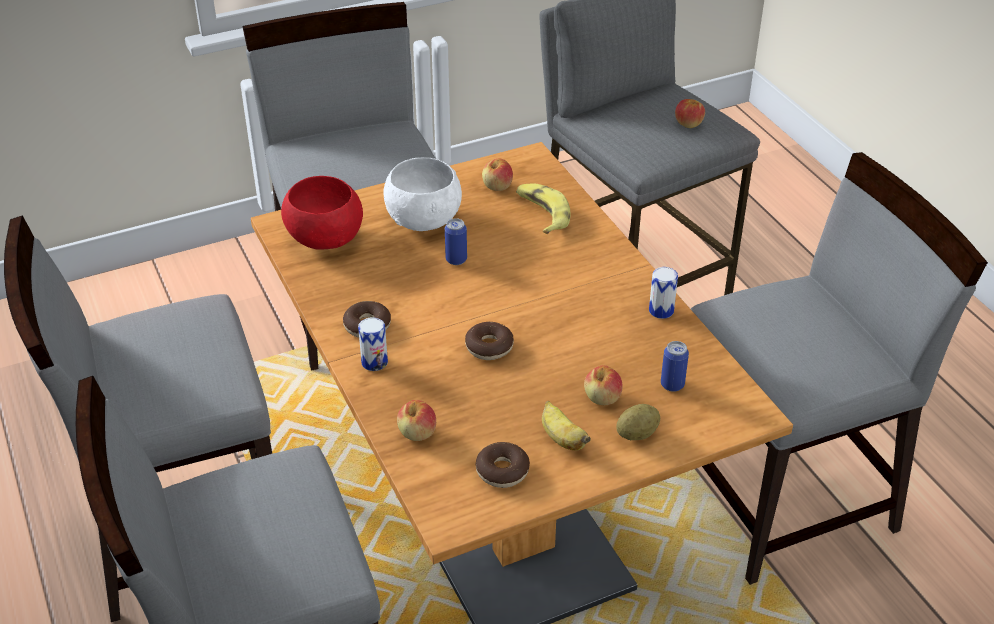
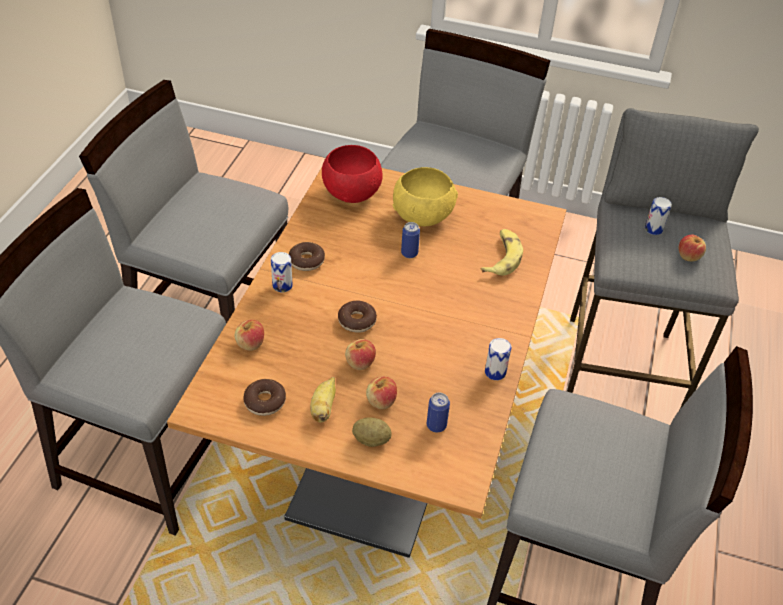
camera: 40 degrees right, 5 degrees up
white bowl [384,157,462,231] -> yellow bowl [393,167,458,226]
apple [482,158,513,191] -> apple moved to [345,339,376,370]
none -> can [645,197,672,235]

